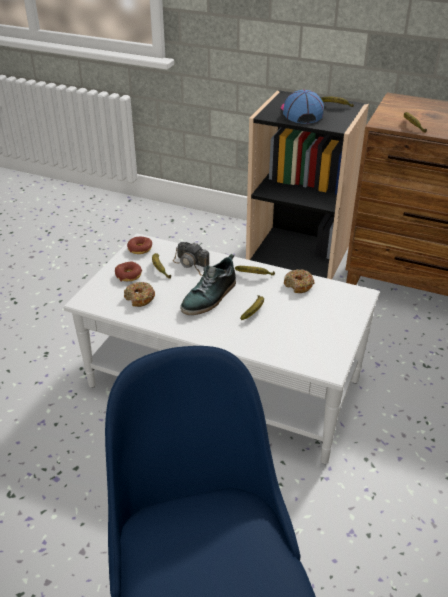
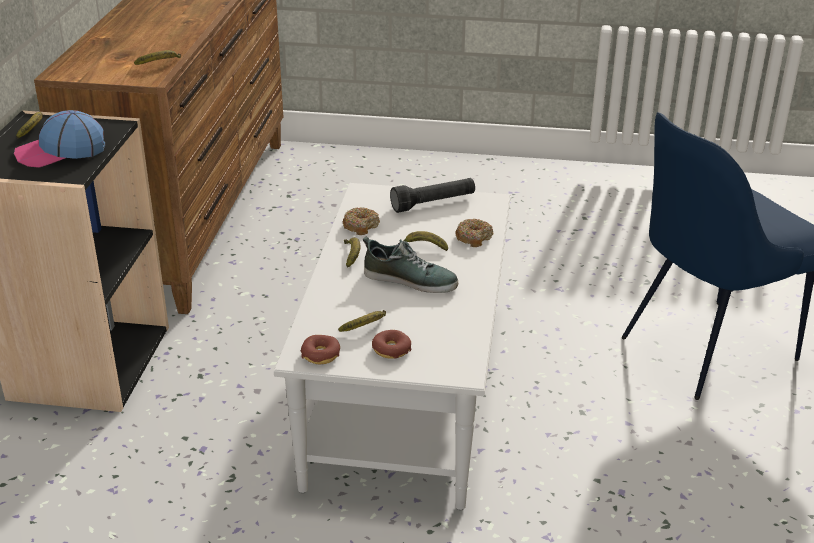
camera: 105 degrees left, 5 degrees down
donut [124,282,155,307] -> donut moved to [455,218,494,247]
camera [173,242,210,276] -> none
none -> black flashlight [390,178,475,213]

